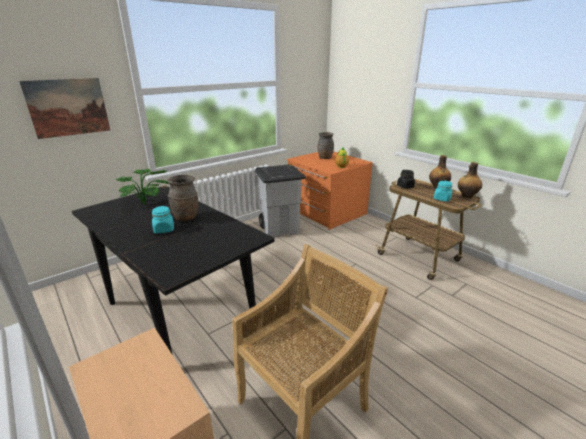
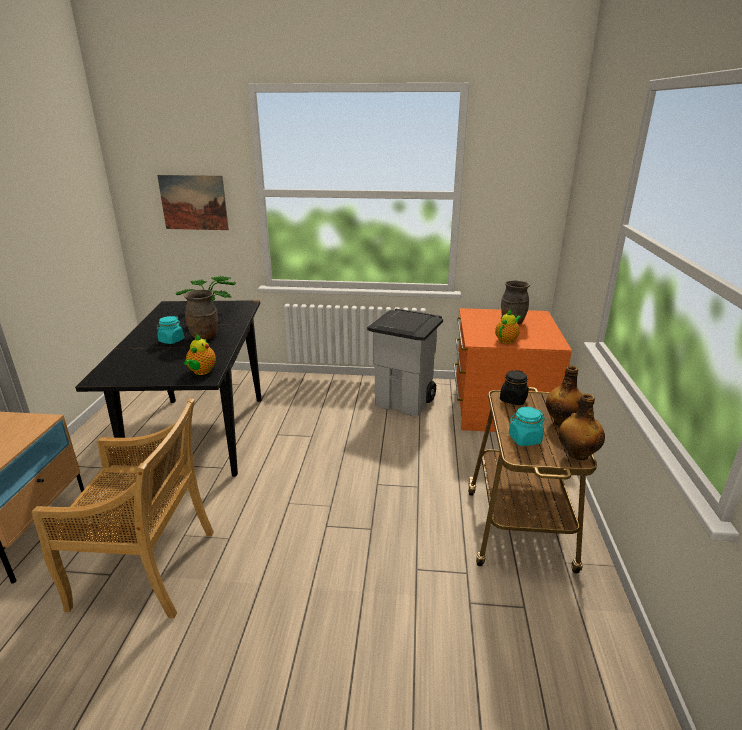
camera: 45 degrees right, 0 degrees up
none -> teapot [184,334,216,375]

